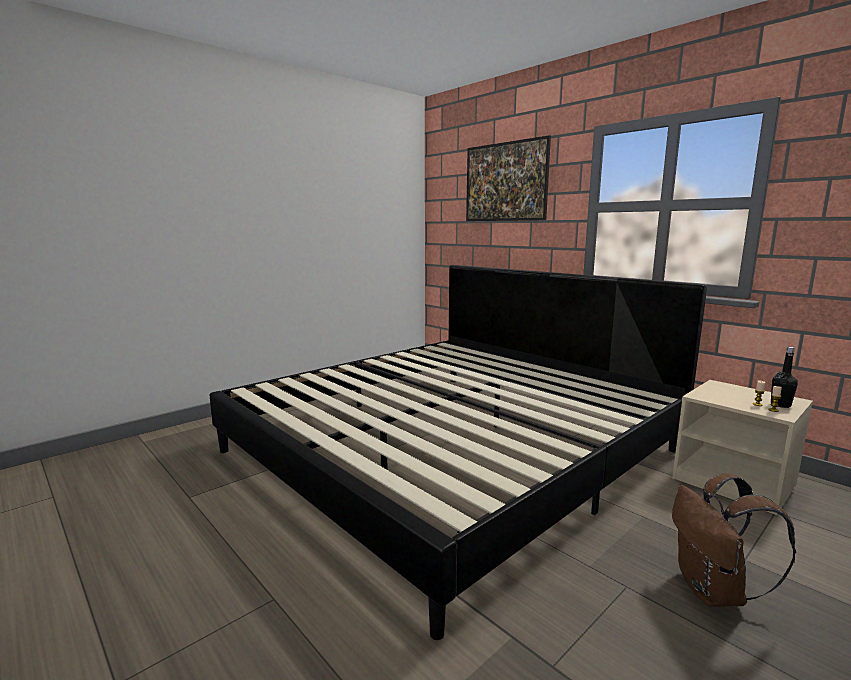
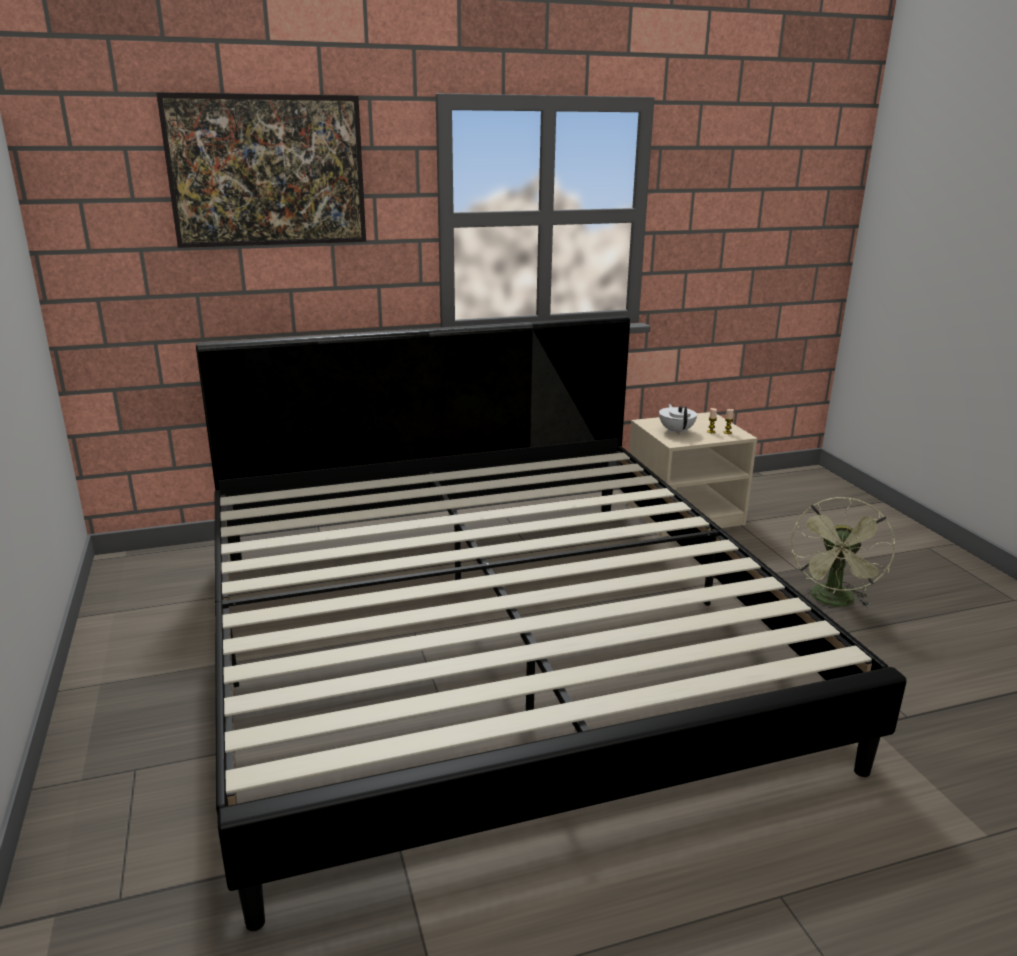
camera: 65 degrees left, 10 degrees up
brown backpack [672,473,796,607] -> green fan [791,497,895,607]
black bottle [771,347,798,408] -> none
none -> white teapot [659,404,697,435]

